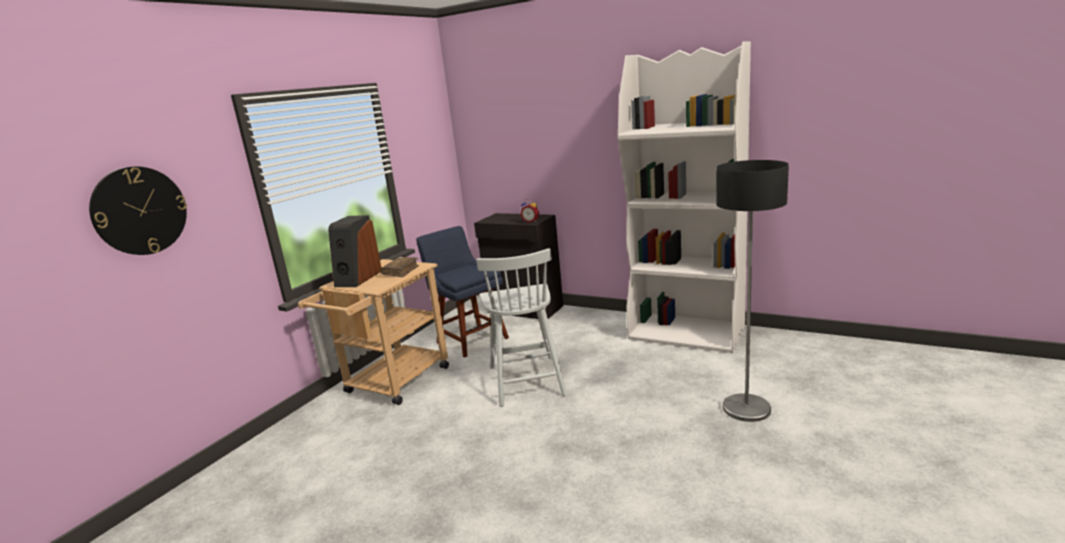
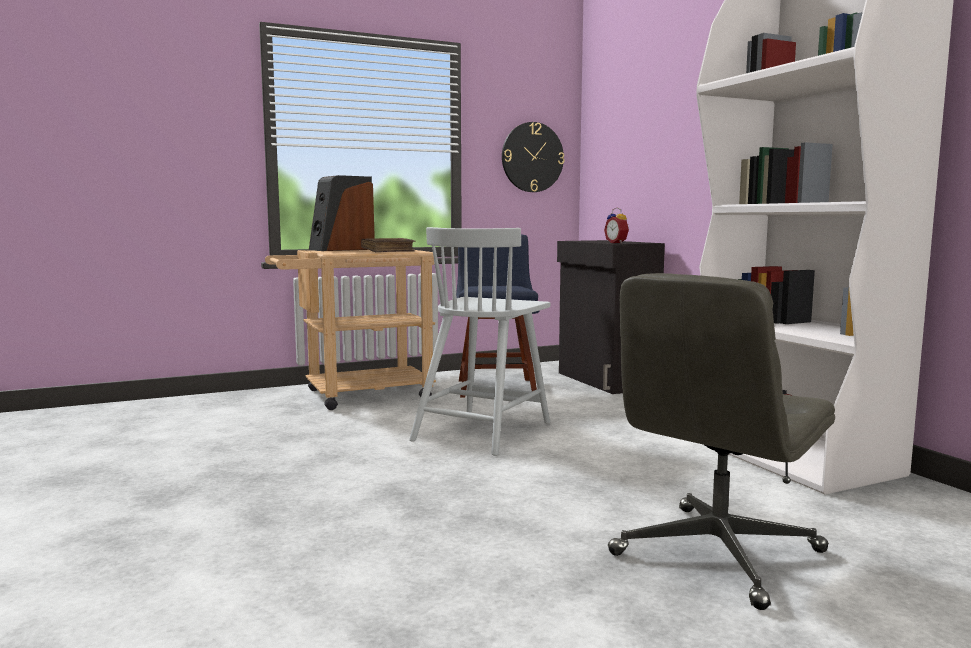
camera: 35 degrees right, 10 degrees down
wall clock [89,166,187,255] -> wall clock moved to [502,122,564,192]
floor lamp [716,160,789,422] -> grey office chair [608,273,835,610]

